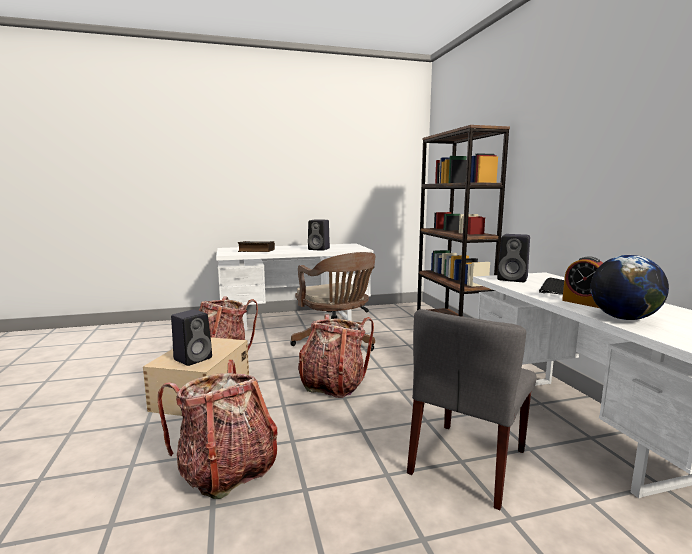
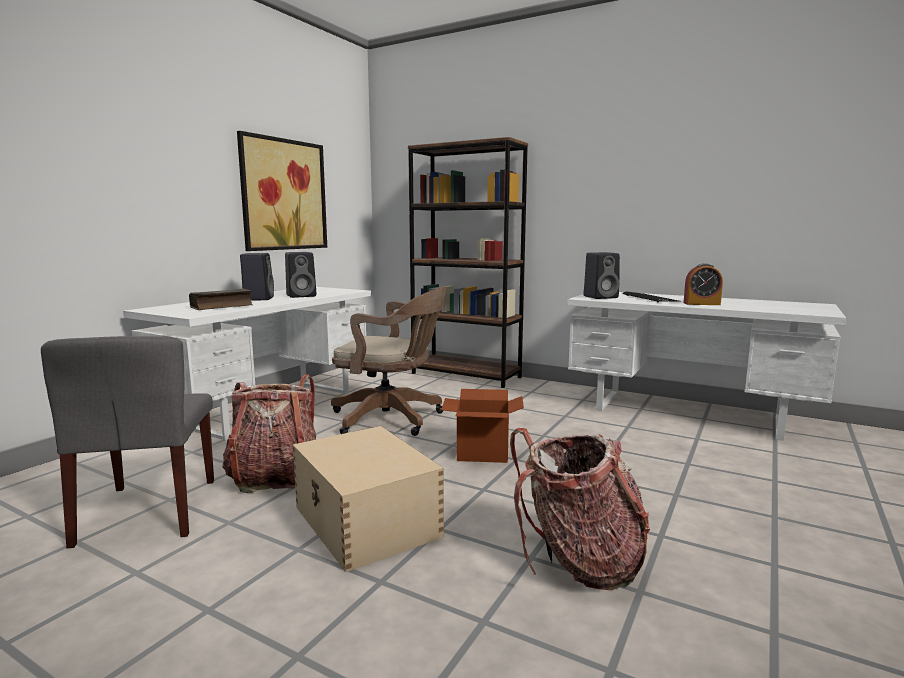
camera: 45 degrees left, 0 degrees up
black speaker [171,310,212,366] -> black speaker moved to [240,253,274,301]
backpack [298,315,374,398] -> cardboard box [441,389,524,463]
grey chair [407,309,537,510] -> grey chair moved to [41,336,214,549]
globe [590,255,669,320] -> none
none -> picture [237,131,327,251]

